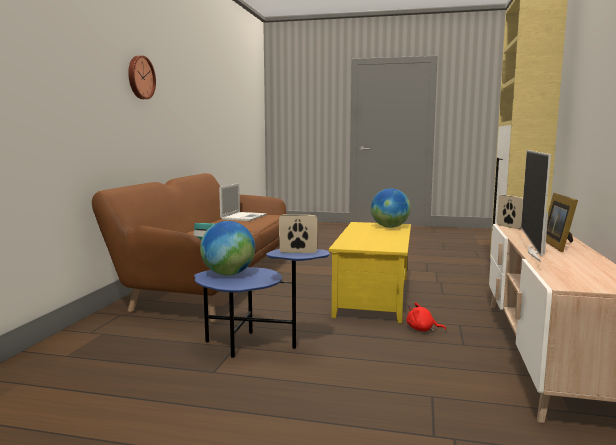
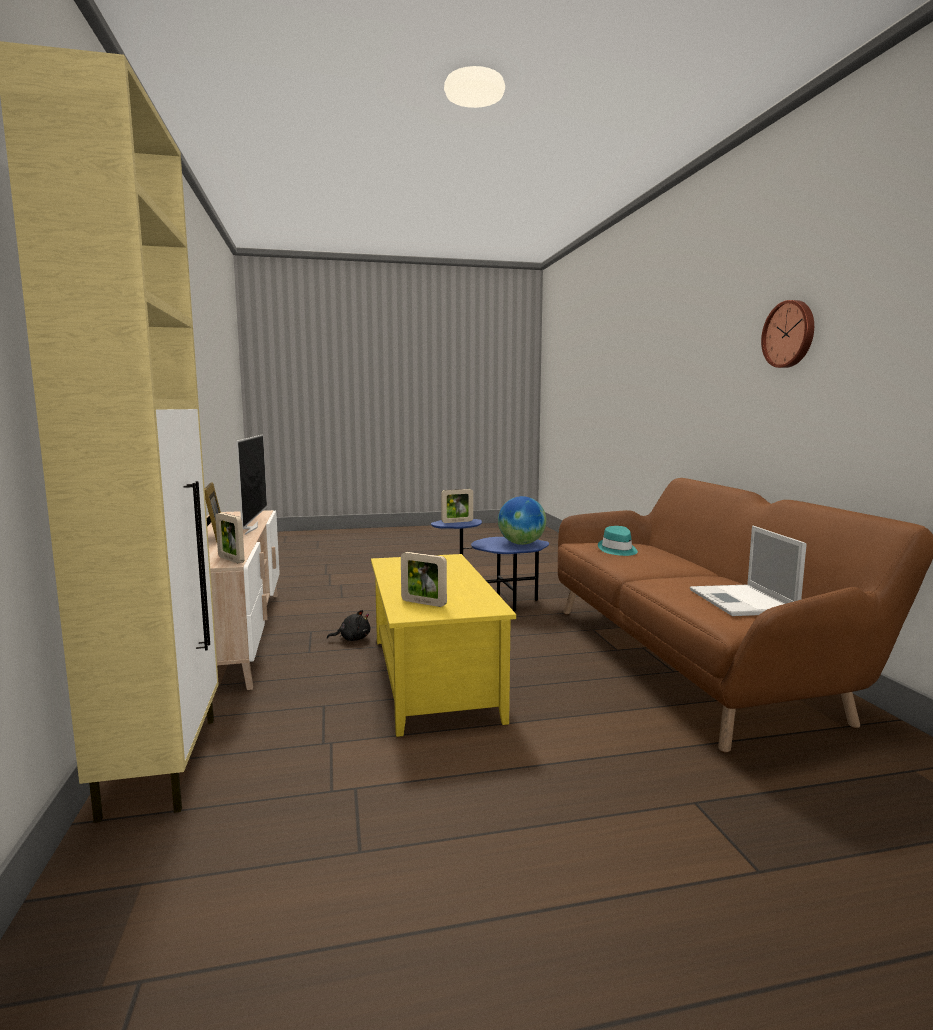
camera: 155 degrees right, 0 degrees up
globe [371,188,411,228] -> picture frame [401,552,447,607]
red plush toy [407,302,446,332] -> black plush toy [327,610,370,641]

